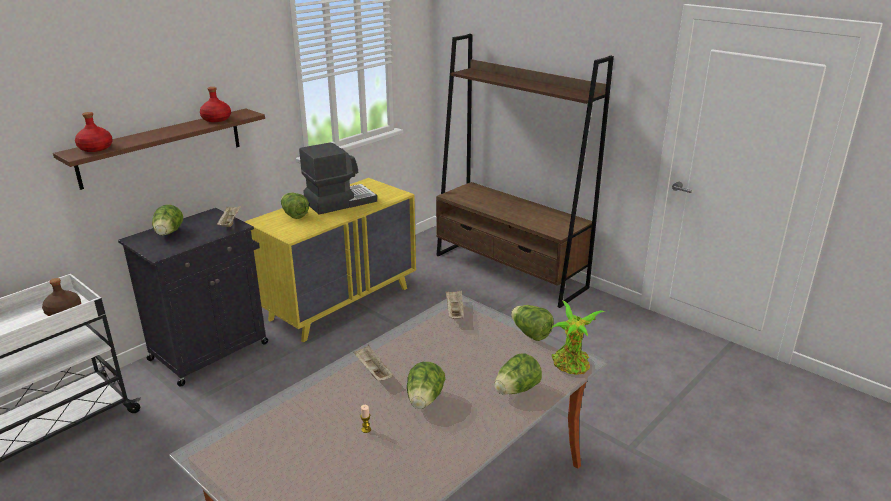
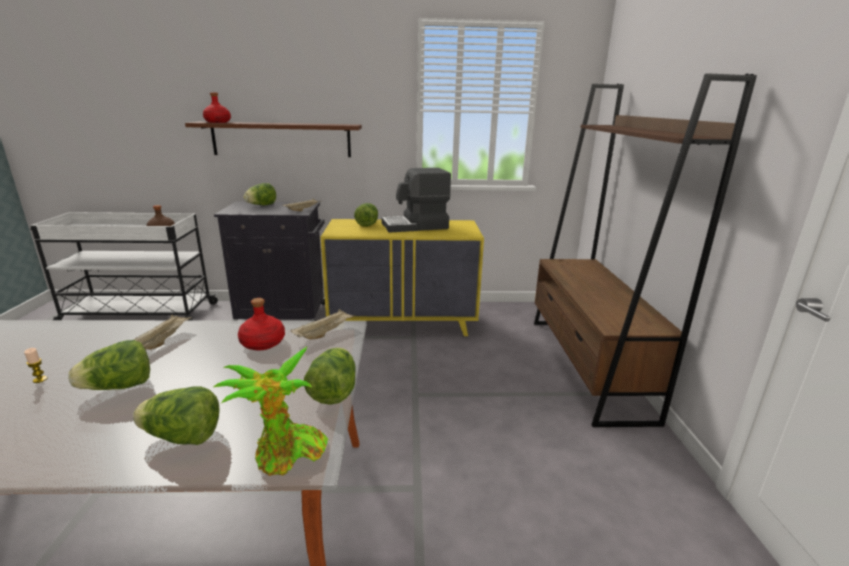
camera: 45 degrees right, 5 degrees down
red bottle [200,87,231,122] -> red bottle moved to [238,298,285,350]
coffee machine [299,142,377,215] -> coffee machine turned 150 degrees clockwise [382,168,451,233]

